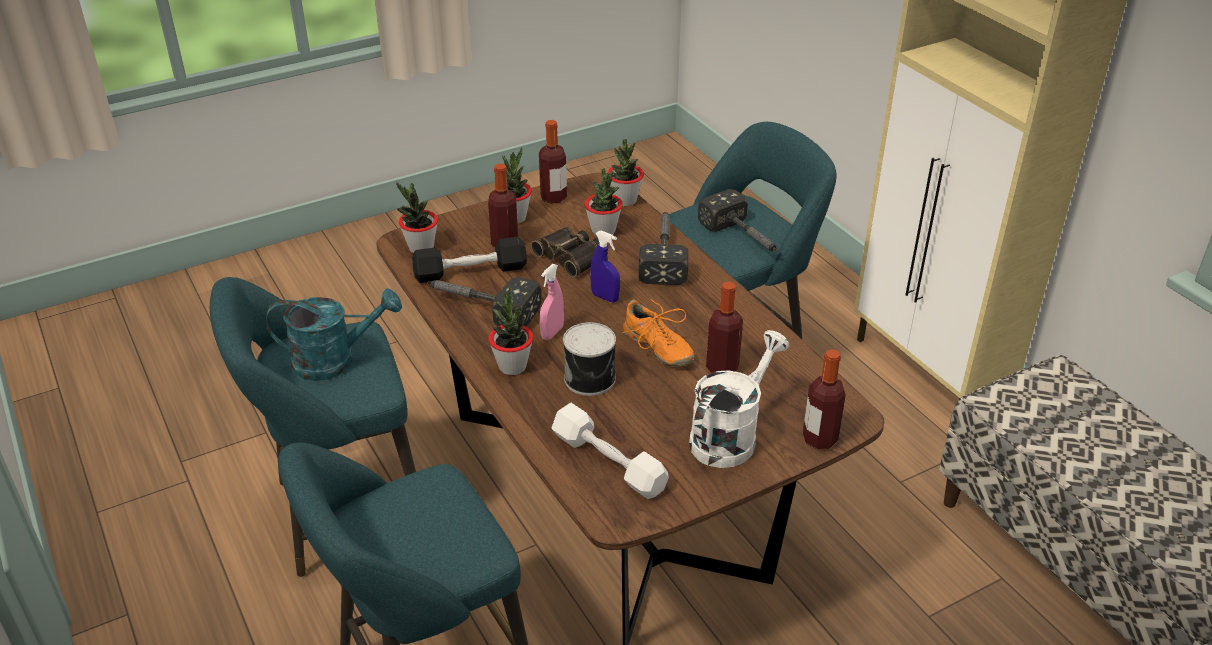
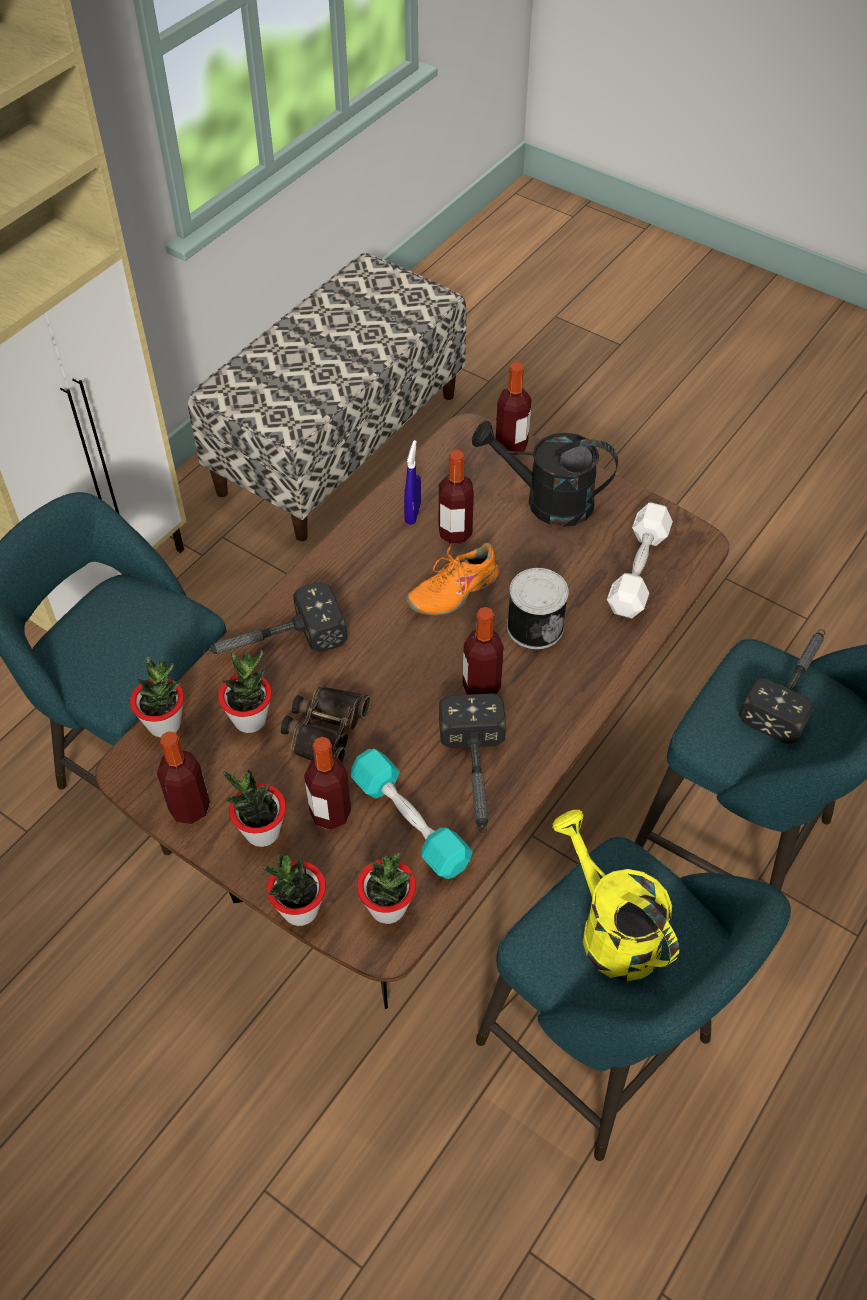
camera: 115 degrees left, 15 degrees up
turquoise watering can [266,288,402,381] -> yellow watering can [552,810,679,981]
black dumbbell [412,237,527,283] -> turquoise dumbbell [351,749,473,879]
potted plant [488,286,533,375] -> potted plant moved to [263,854,326,926]
pink spray bottle [539,264,564,340] -> bottle [463,607,504,695]
blue spray bottle [590,231,620,302] -> blue spray bottle moved to [404,440,421,525]
orange shoe [622,299,694,367] -> orange shoe turned 150 degrees counterclockwise [406,543,499,615]
white watering can [689,330,789,468] -> black watering can [472,421,618,527]
hammer [698,189,779,252] -> hammer moved to [739,629,825,744]

